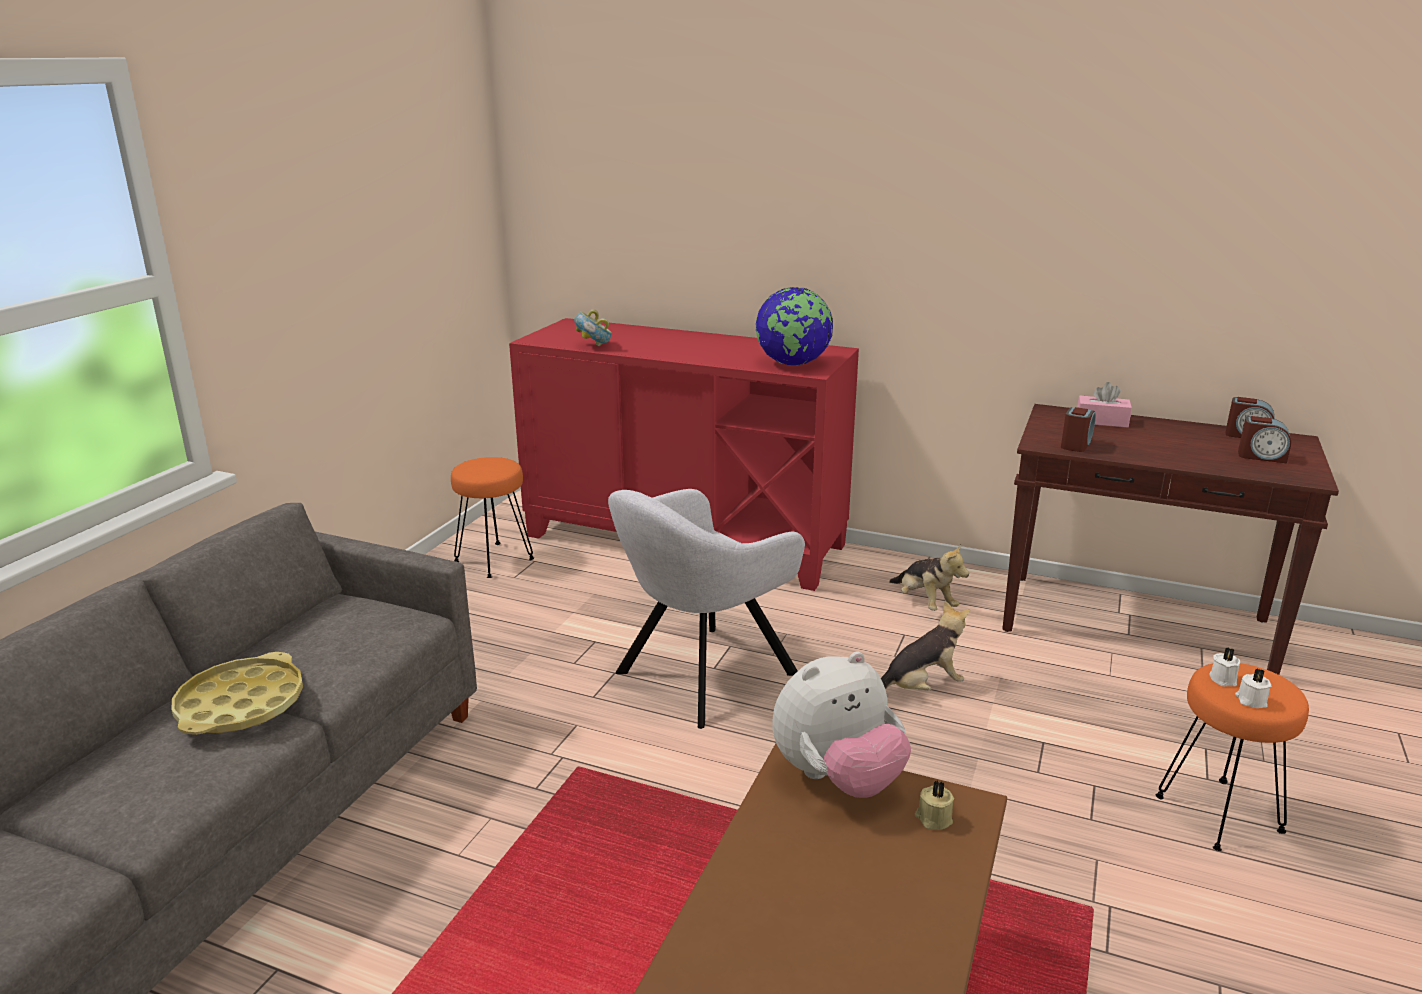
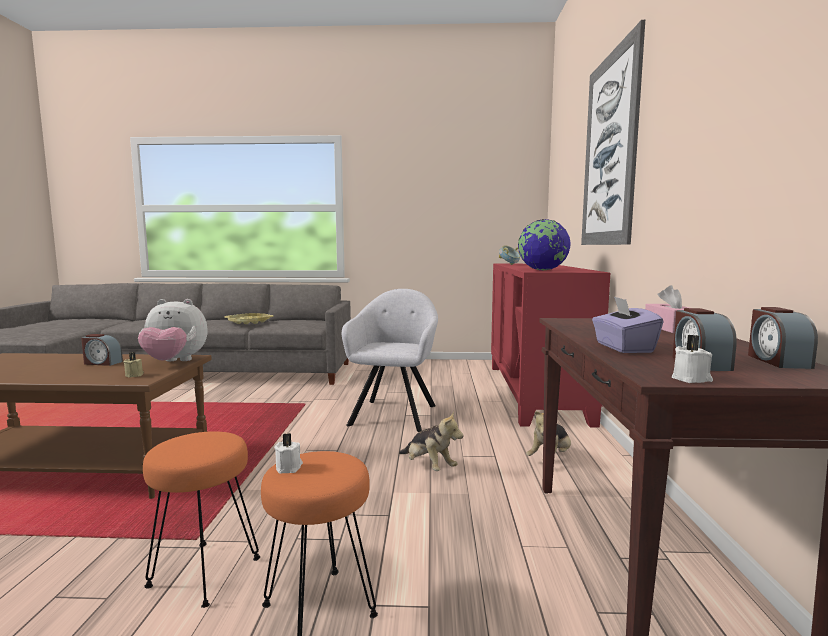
camera: 70 degrees right, 15 degrees down
orange stool [451,457,534,578] -> orange stool moved to [143,431,260,608]
grey armchair [608,489,805,729] -> grey armchair turned 75 degrees clockwise [342,289,438,432]
plush toy [772,651,911,798] -> plush toy turned 45 degrees counterclockwise [138,299,208,361]
alarm clock [1061,407,1096,452] -> alarm clock moved to [81,334,123,366]
white candle [1209,647,1240,686] -> white candle moved to [672,335,713,383]
none -> picture [581,20,645,245]
none -> purple tissue box [592,296,663,353]

